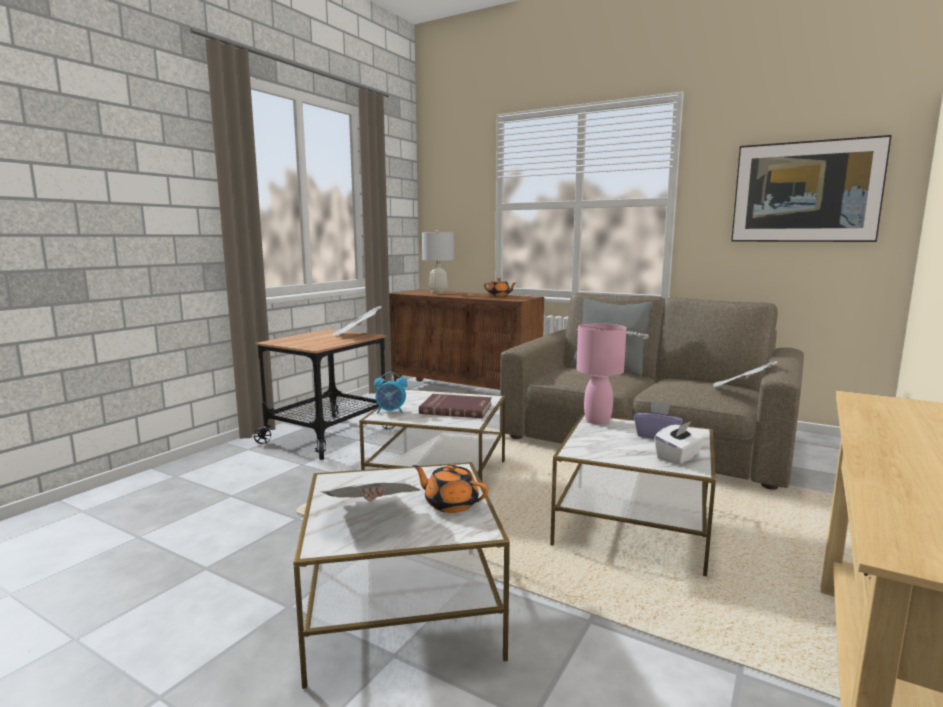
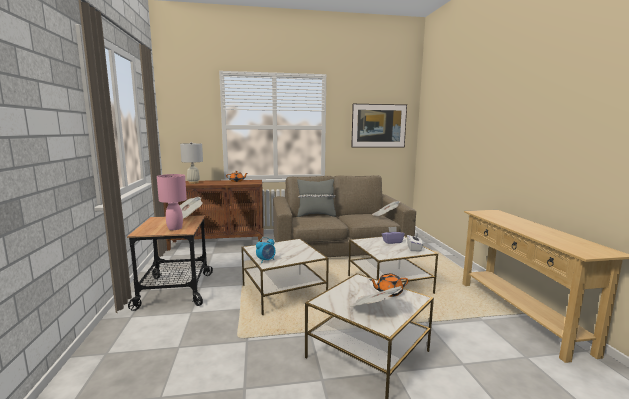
camera: 40 degrees left, 0 degrees up
red book [419,394,492,418] -> none
pink table lamp [576,323,626,425] -> pink table lamp moved to [157,174,187,230]

